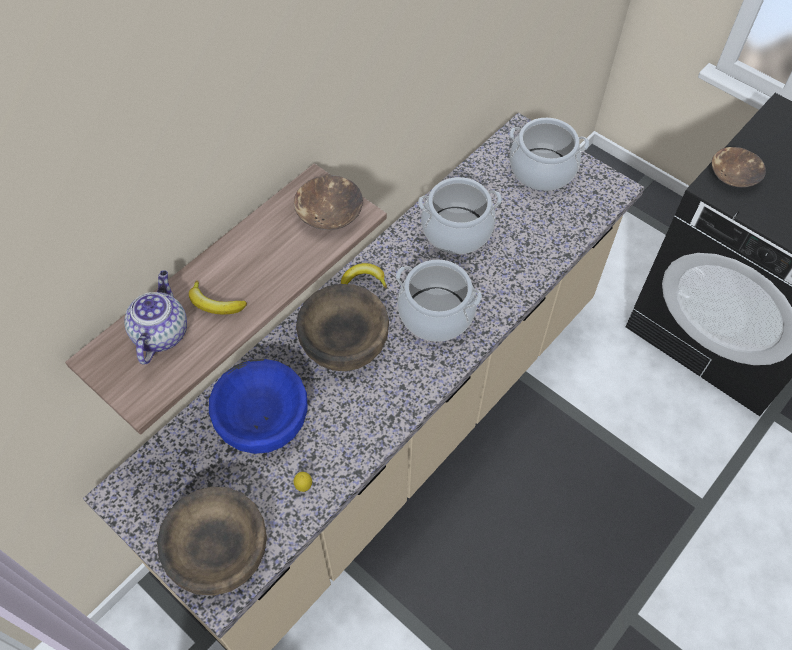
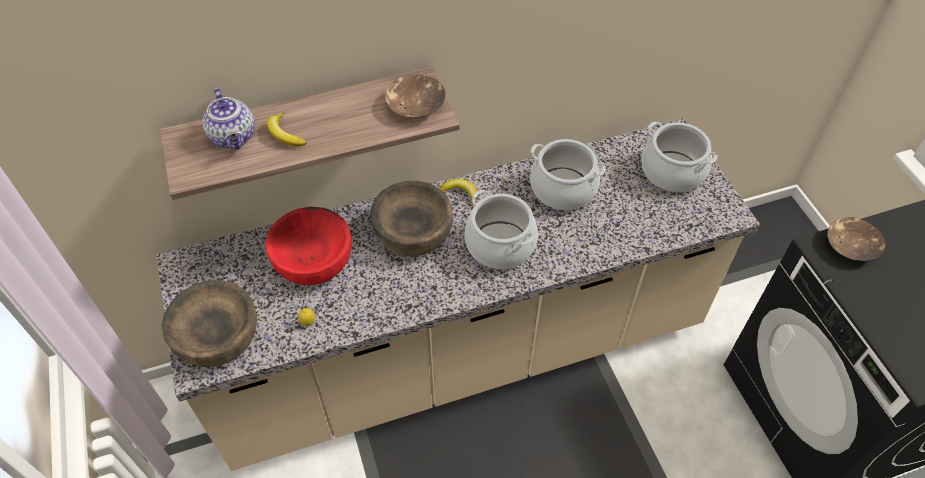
camera: 30 degrees right, 5 degrees down
teapot [124,270,187,365] -> teapot turned 120 degrees clockwise [203,88,255,150]
blue bowl [209,359,308,454] -> red bowl [266,207,352,285]

